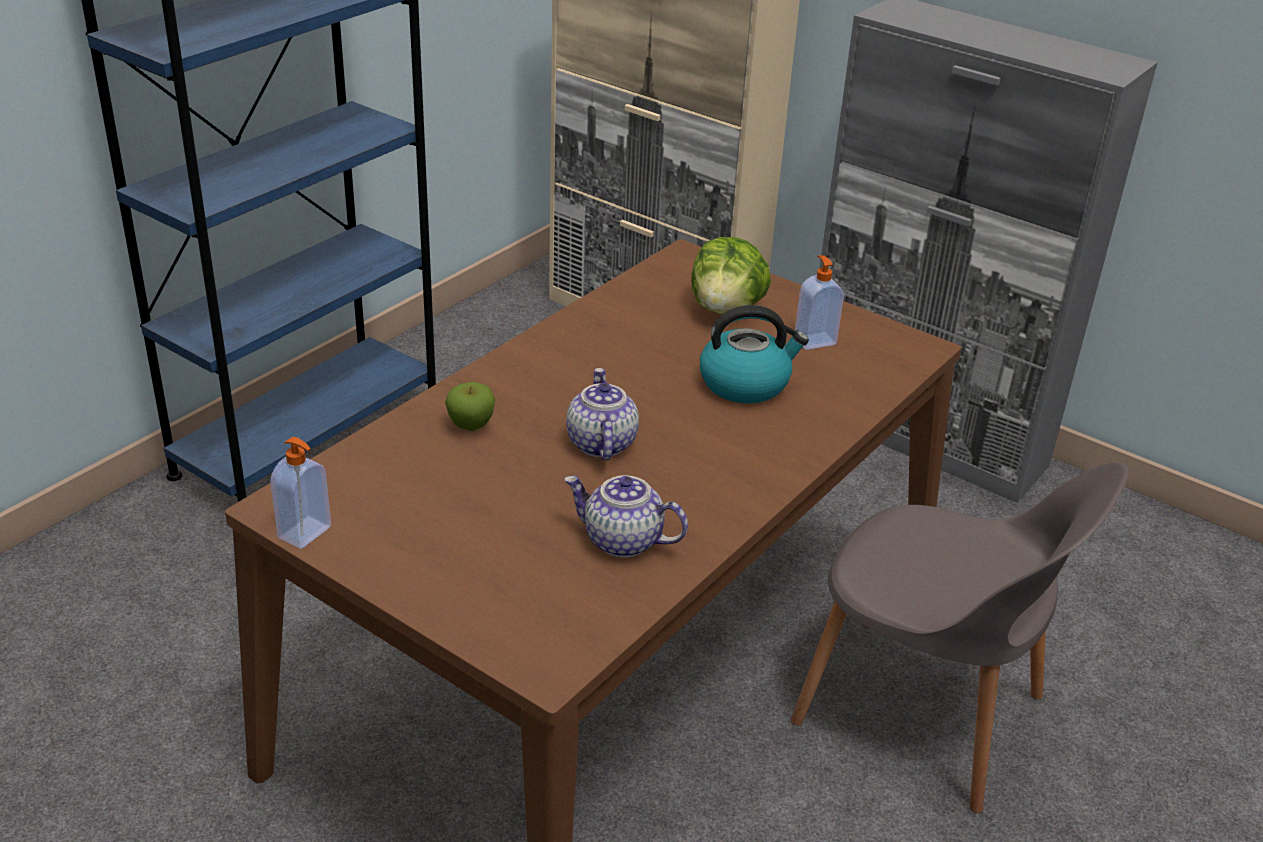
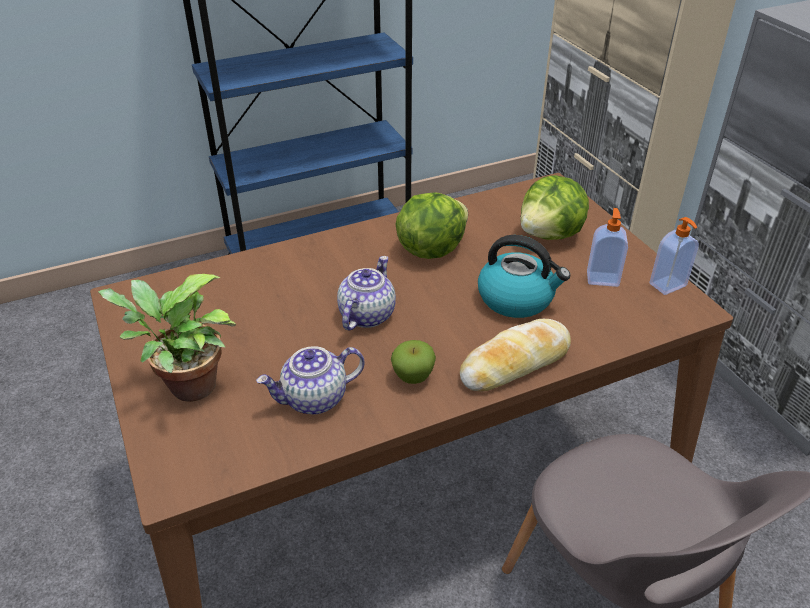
camera: 30 degrees right, 5 degrees up
soap dispenser [270,437,331,549] -> soap dispenser moved to [650,217,699,295]
apple [445,382,495,431] -> apple moved to [391,340,436,384]
teapot [564,475,688,558] -> teapot turned 75 degrees counterclockwise [256,346,364,415]
none -> potted plant [98,274,236,402]
none -> lettuce [396,193,468,259]
none -> bread [460,319,571,392]

